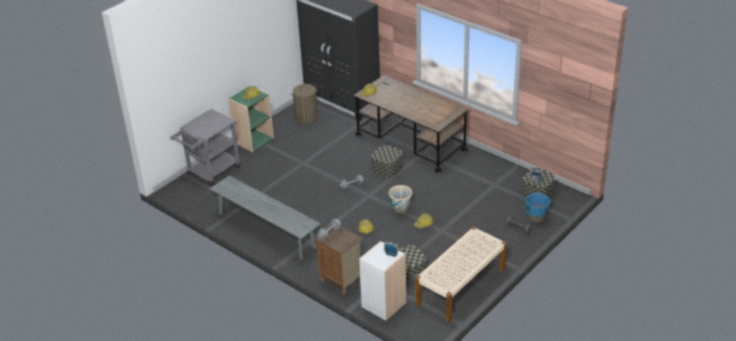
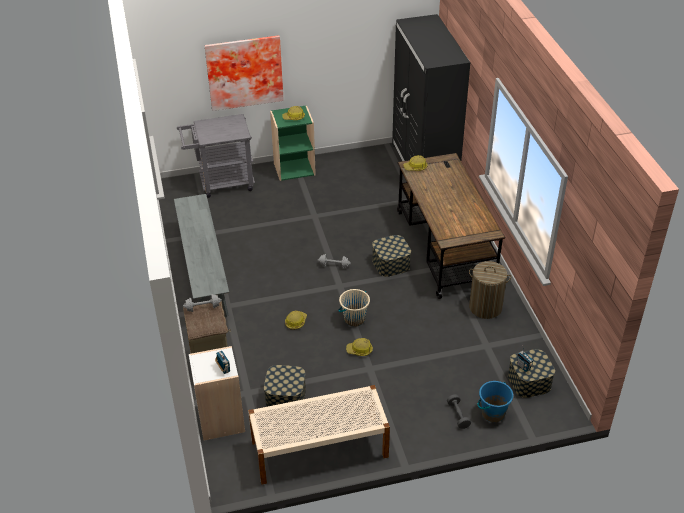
camera: 35 degrees right, 5 degrees up
laundry basket [291,84,318,124] -> laundry basket moved to [469,261,511,319]
none -> picture [204,35,284,111]

